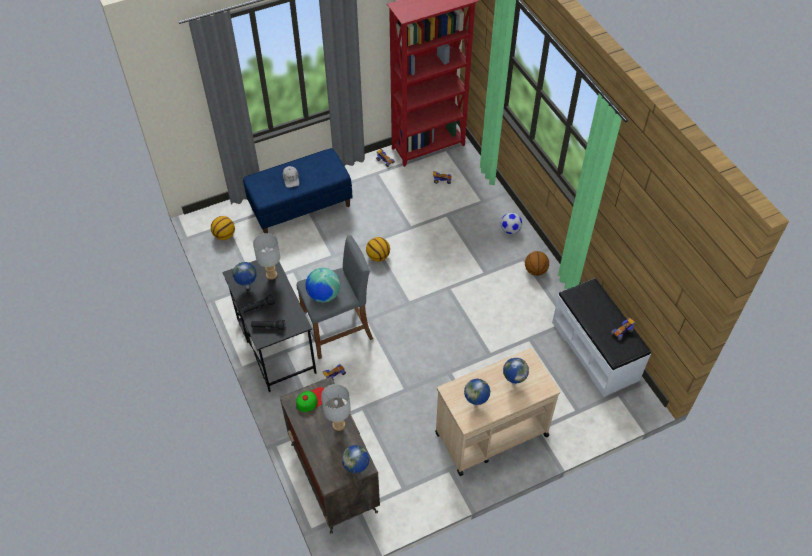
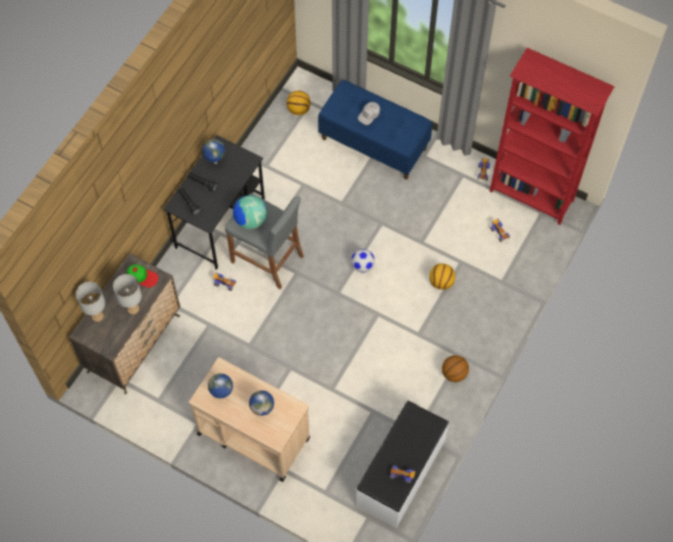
camera: 55 degrees right, 10 degrees up
grey table lamp [253,233,280,280] -> grey table lamp moved to [76,282,105,322]
globe [342,445,370,473] -> none
basketball [366,237,390,262] -> basketball moved to [429,264,455,290]
football [501,212,522,234] -> football moved to [351,249,375,273]

